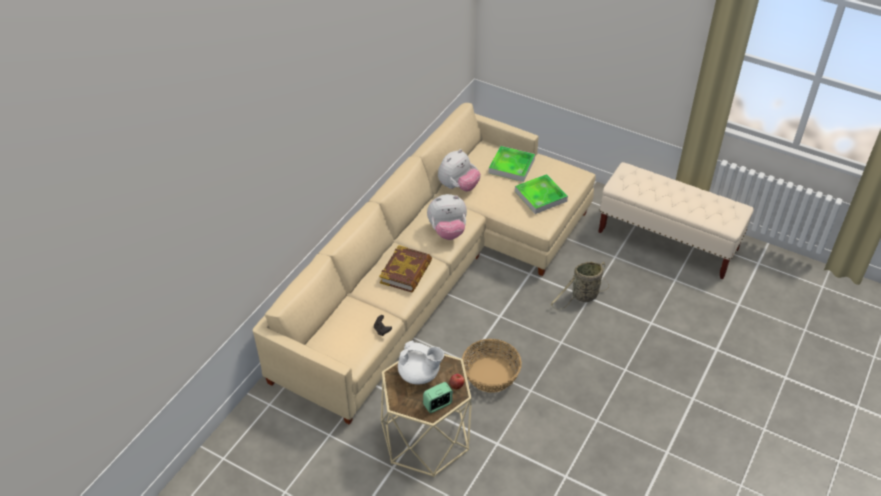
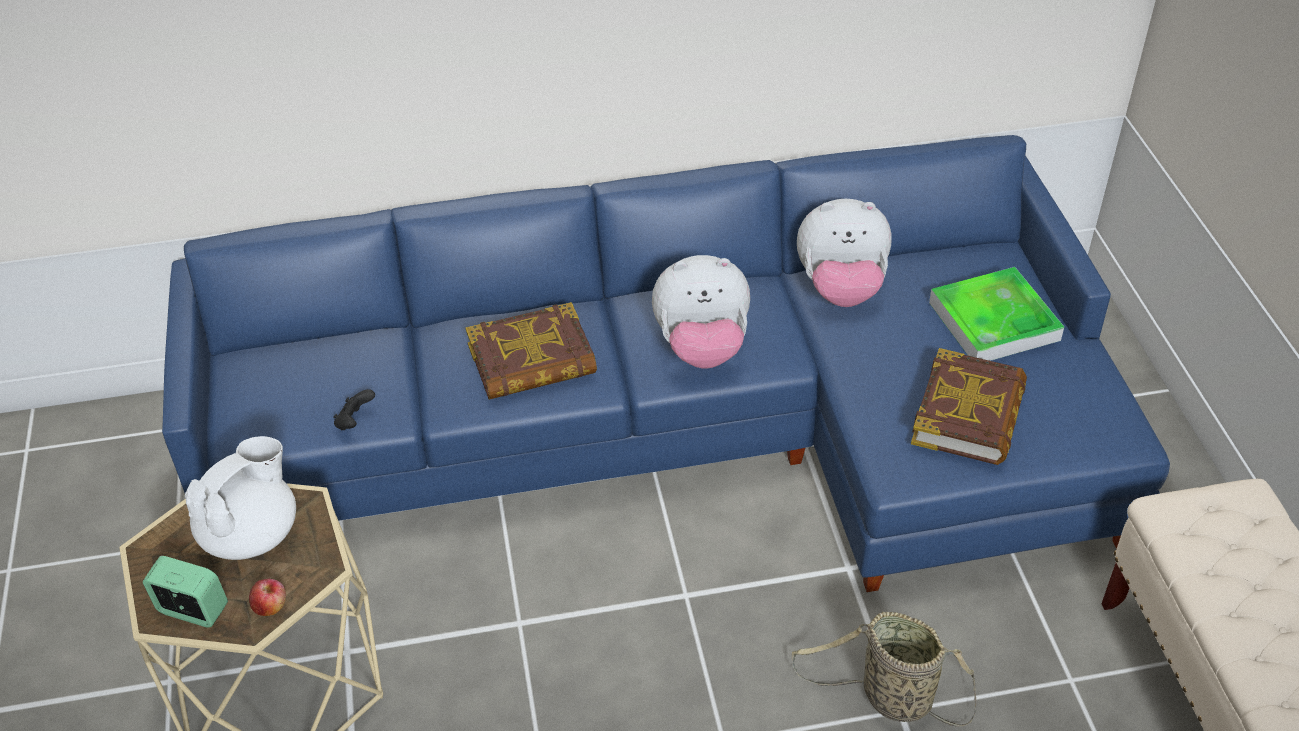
camera: 50 degrees right, 0 degrees up
beige sofa [253,103,596,425] -> blue sofa [162,135,1170,592]
white teapot [398,341,444,384] -> white teapot turned 120 degrees counterclockwise [185,436,296,560]
plush toy [427,194,467,240] -> plush toy turned 45 degrees counterclockwise [652,255,750,369]
basket [462,339,522,393] -> none
tray [515,174,568,214] -> book [911,348,1027,465]

